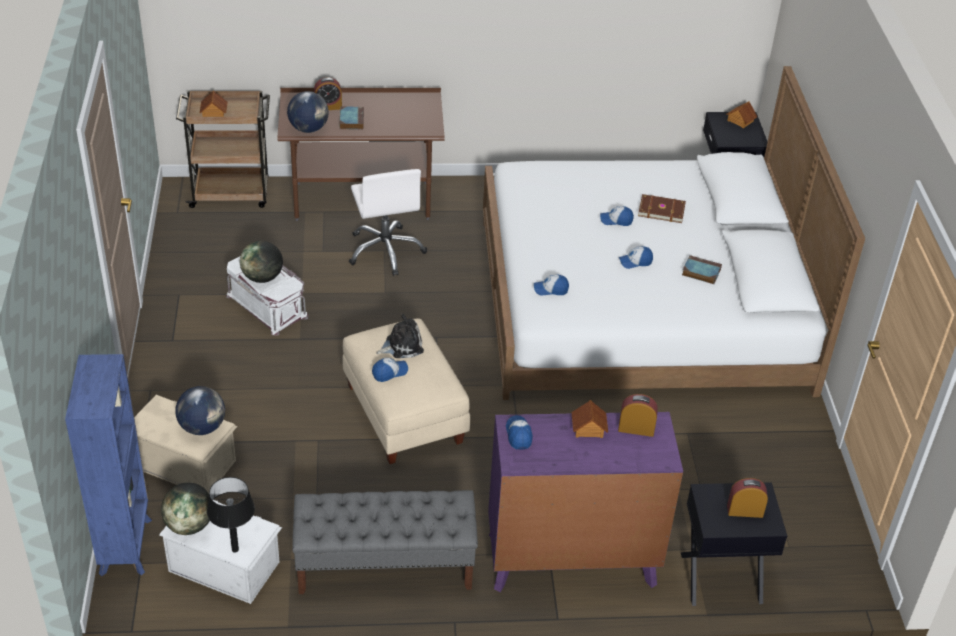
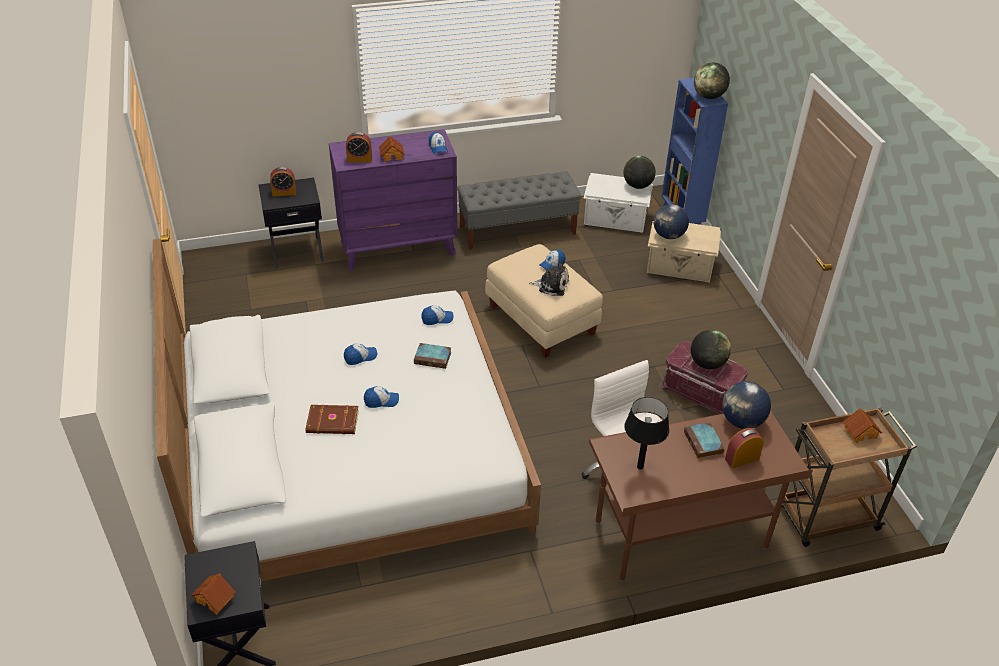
camera: 170 degrees right, 0 degrees up
black table lamp [207,477,255,553] -> black table lamp moved to [624,397,669,470]
white storage box [226,257,309,336] -> red storage box [659,341,748,414]
plush toy [376,314,424,358] -> plush toy turned 135 degrees counterclockwise [529,261,569,296]
book [682,255,722,284] -> book moved to [414,343,451,369]
none -> globe [694,63,730,99]

